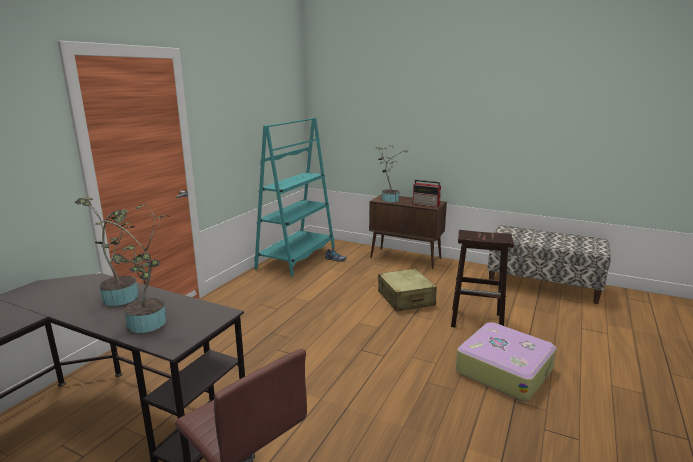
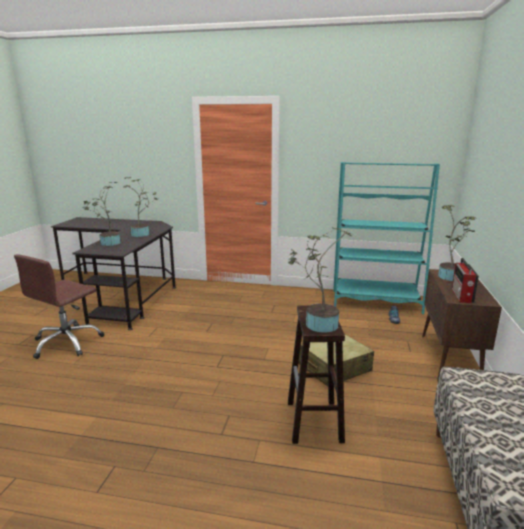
camera: 75 degrees right, 0 degrees up
suitcase [456,322,557,401] -> none
none -> potted plant [288,228,352,333]

